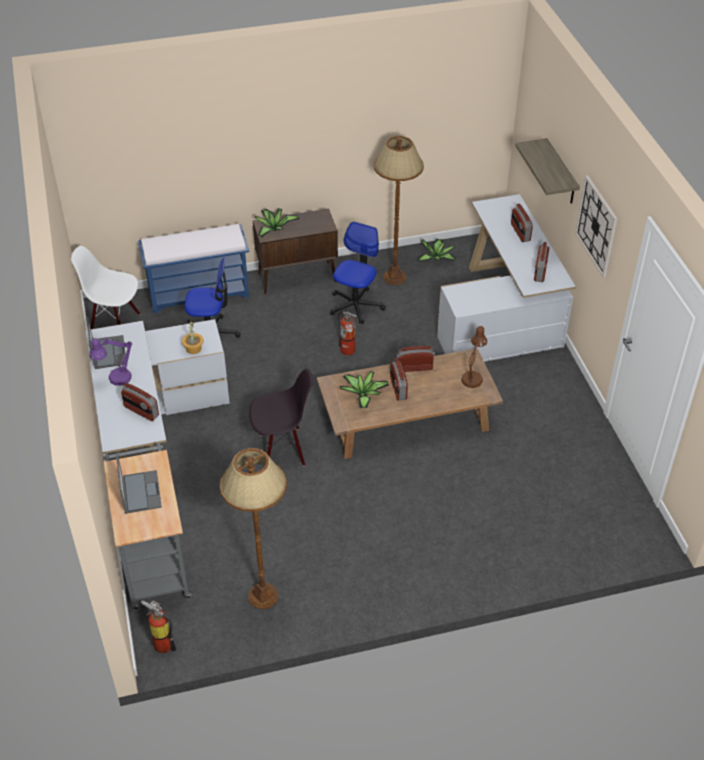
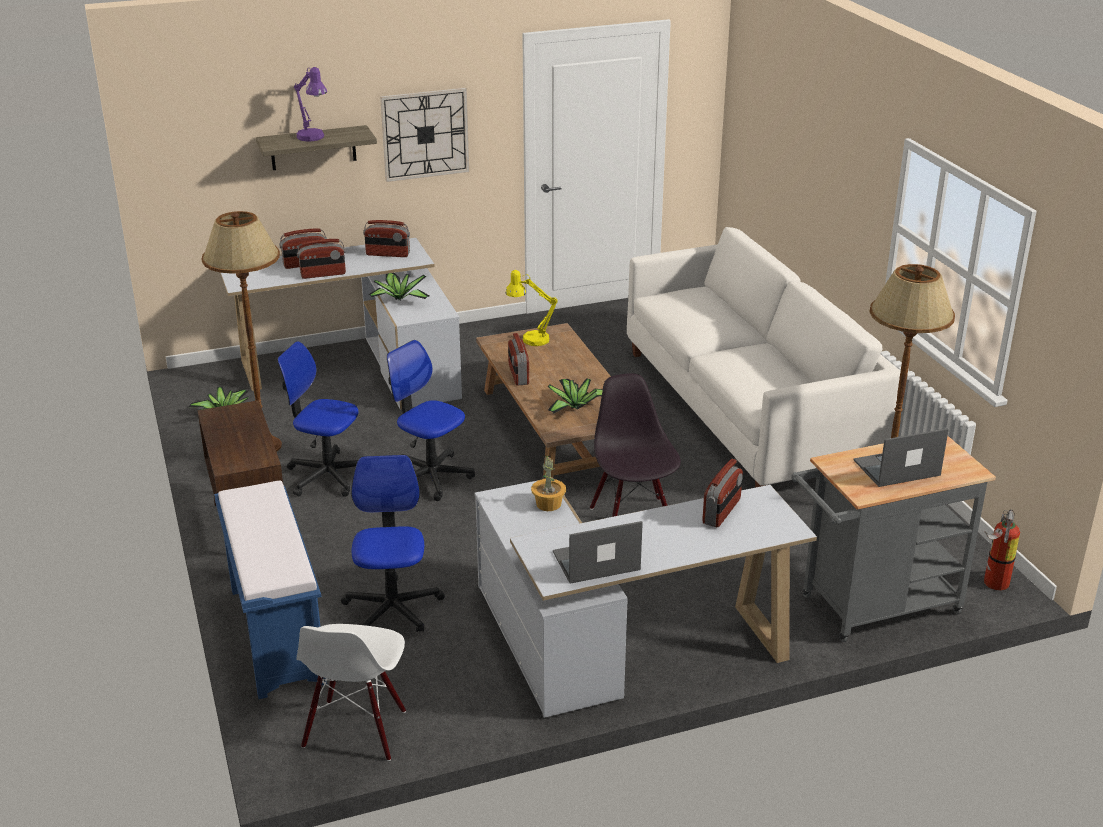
camera: 95 degrees left, 15 degrees down
purple table lamp [89,337,132,386] -> purple table lamp moved to [294,67,327,142]
potted plant [255,208,299,237] -> potted plant moved to [368,273,430,301]
fire extinguisher [338,311,358,356] -> office chair [387,340,475,501]
radio [390,358,408,400] -> radio moved to [297,239,346,279]
brown table lamp [461,326,487,388] -> yellow table lamp [506,270,558,346]
none -> white sofa [627,227,901,488]

